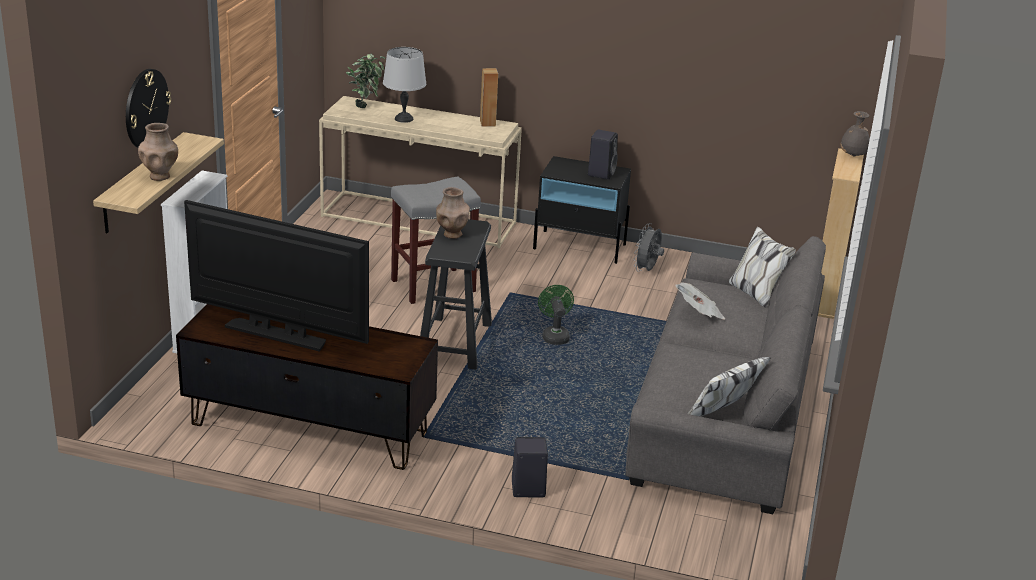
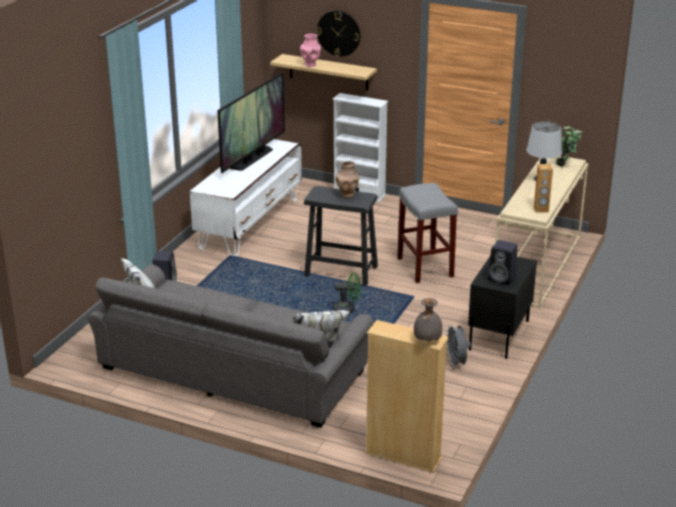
camera: 100 degrees right, 0 degrees up
brown vase [138,123,178,181] -> pink vase [300,34,321,67]
brown tv stand [176,304,438,470] -> white tv stand [190,139,302,256]
grey fan [633,223,664,272] -> grey fan turned 135 degrees counterclockwise [445,324,471,368]
newspaper [675,282,725,319] -> none

